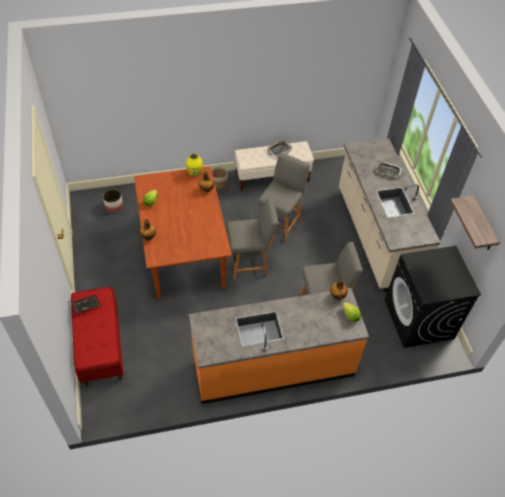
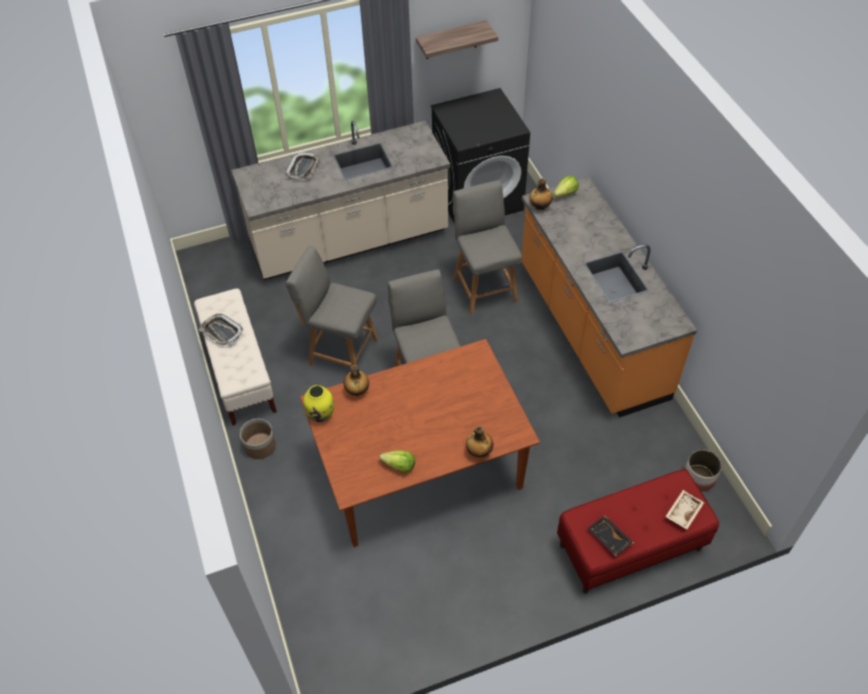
camera: 95 degrees left, 0 degrees up
planter [103,189,123,213] -> planter moved to [684,449,722,492]
none -> beige tray [665,490,704,529]

